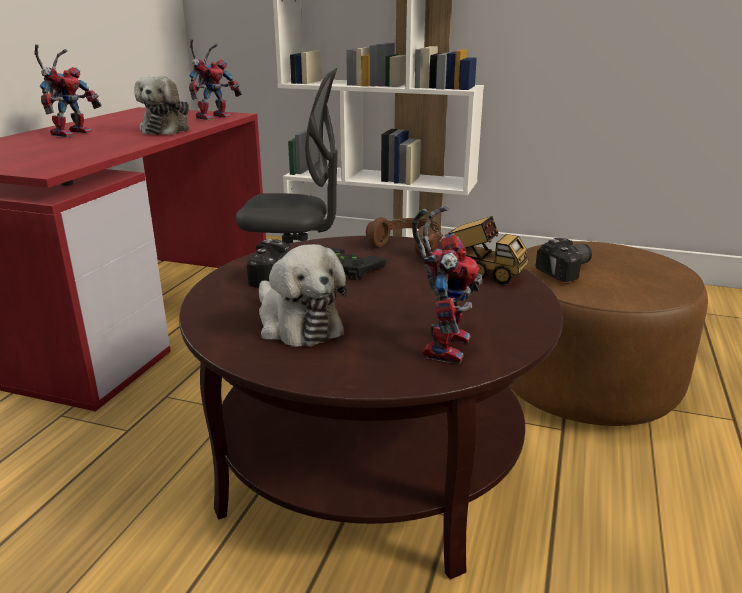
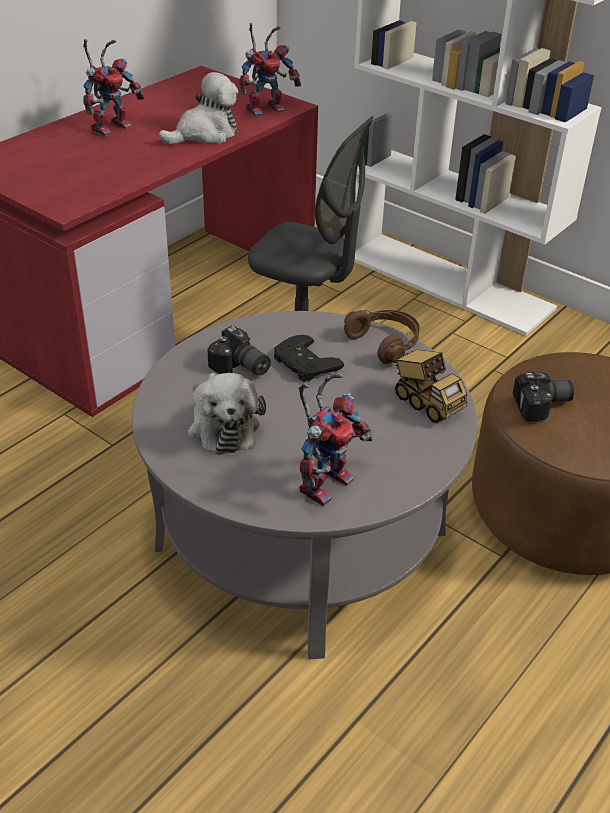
camera: 20 degrees right, 15 degrees up
plush toy [134,74,189,135] -> plush toy turned 150 degrees counterclockwise [159,72,238,144]
brown coffee table [179,236,563,580] -> grey coffee table [132,311,477,659]

